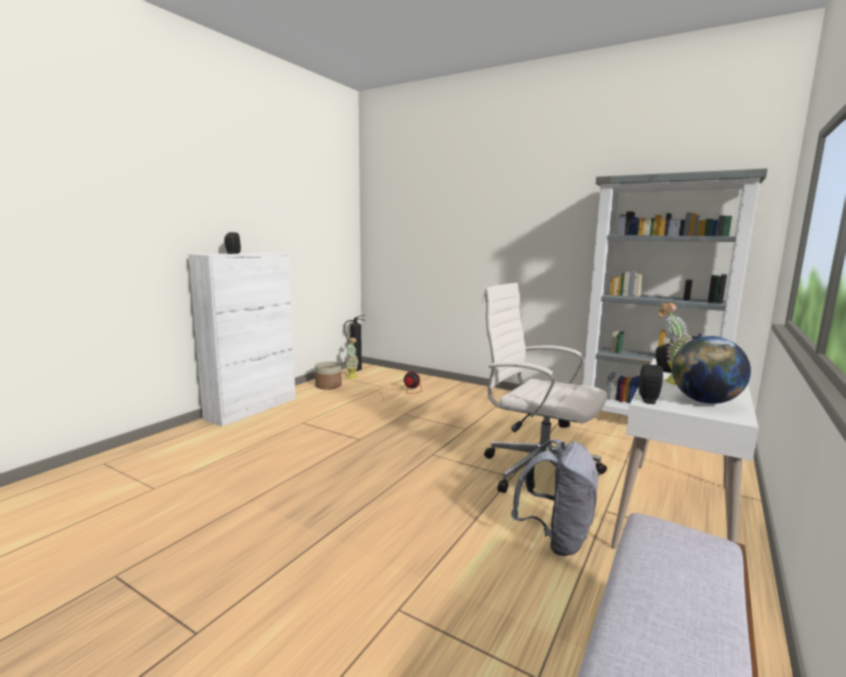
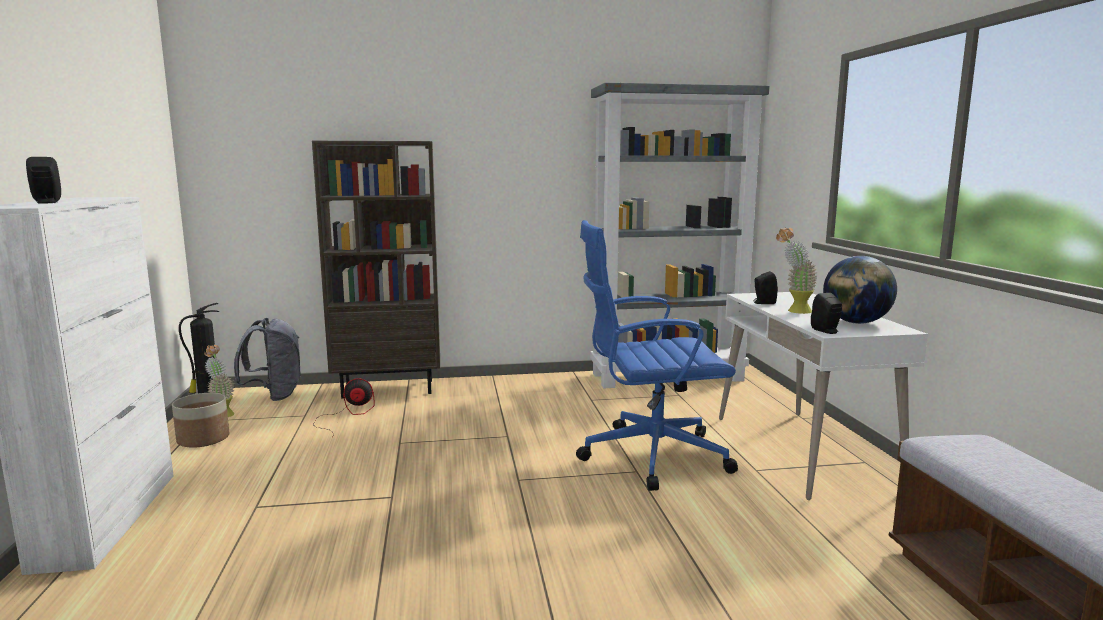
camera: 40 degrees left, 0 degrees up
white office chair [482,283,608,493] -> blue office chair [576,220,738,491]
grey backpack [511,439,600,556] -> grey backpack moved to [234,318,300,401]
none -> brown bookcase [312,141,440,399]

